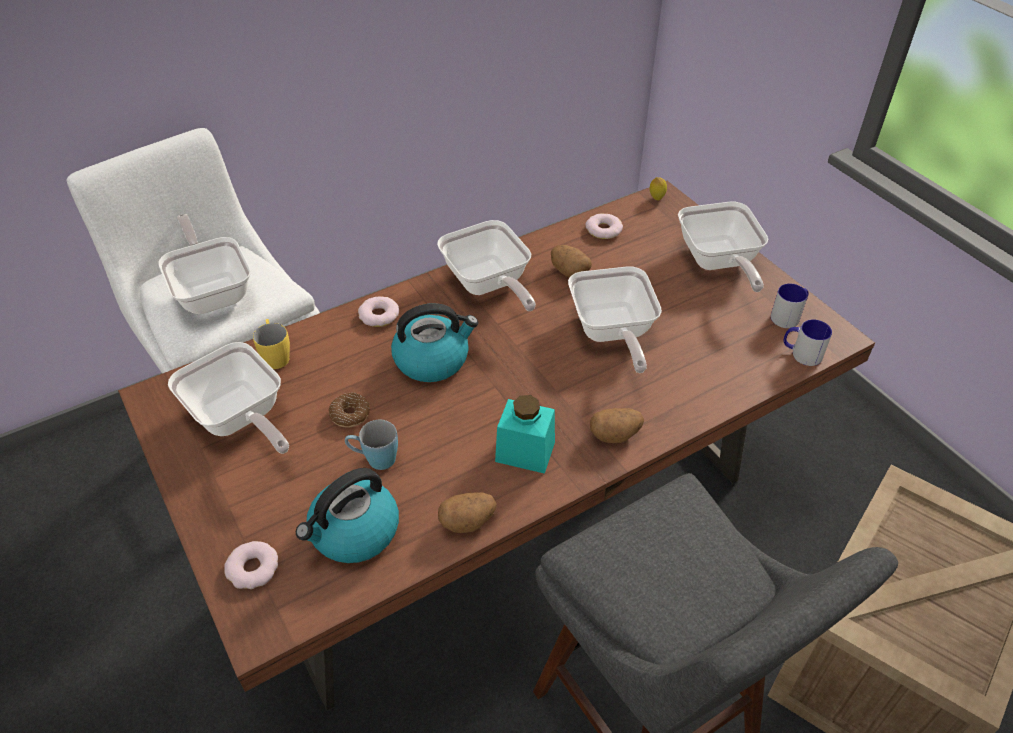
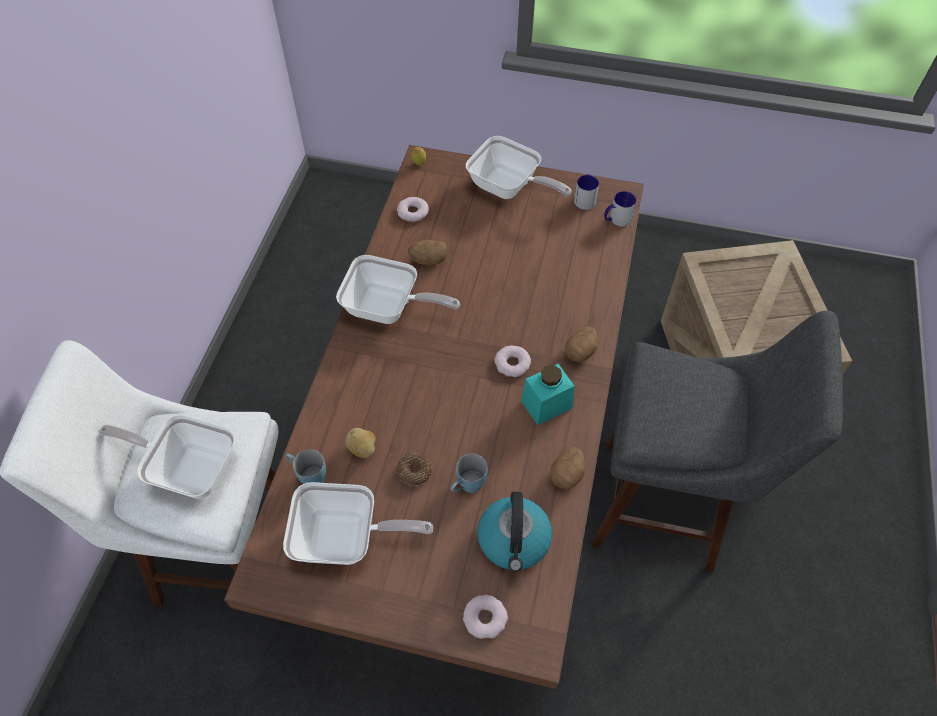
camera: 45 degrees left, 10 degrees up
yellow mug [253,319,290,369] -> blue mug [285,449,326,484]
donut [358,296,399,327] -> donut moved to [495,346,531,377]
kettle [391,303,478,382] -> none
frying pan [568,266,662,373] -> none
none -> potato [346,428,376,458]

